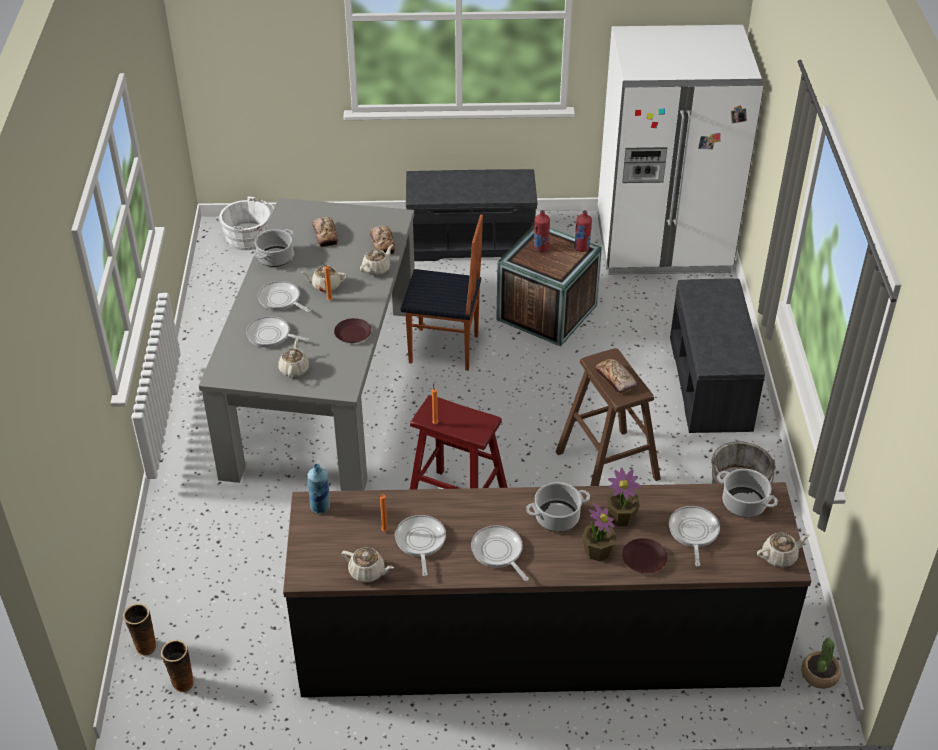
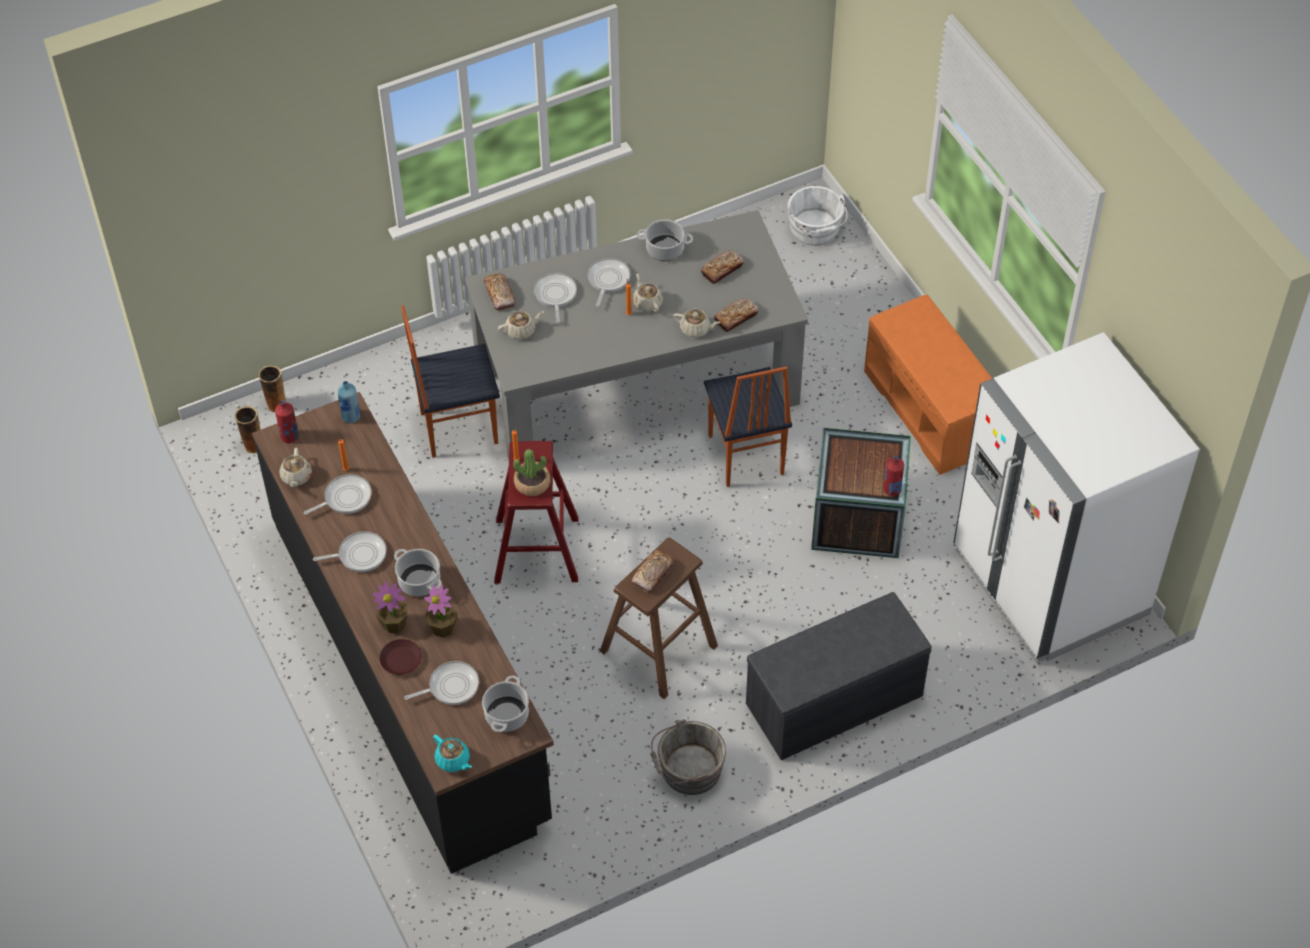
camera: 65 degrees right, 10 degrees up
brown plate [334,318,371,343] -> none
grey bench [406,169,537,261] -> orange bench [864,294,992,475]
frying pan [471,525,529,581] -> frying pan turned 45 degrees clockwise [313,531,387,572]
red bottle [534,210,550,252] -> red bottle moved to [275,400,299,443]
beige teapot [757,533,810,567] -> turquoise teapot [433,734,472,772]
potted plant [801,638,841,689] -> potted plant moved to [513,449,550,496]
none -> chair [401,305,500,458]
none -> bread [484,274,516,311]

